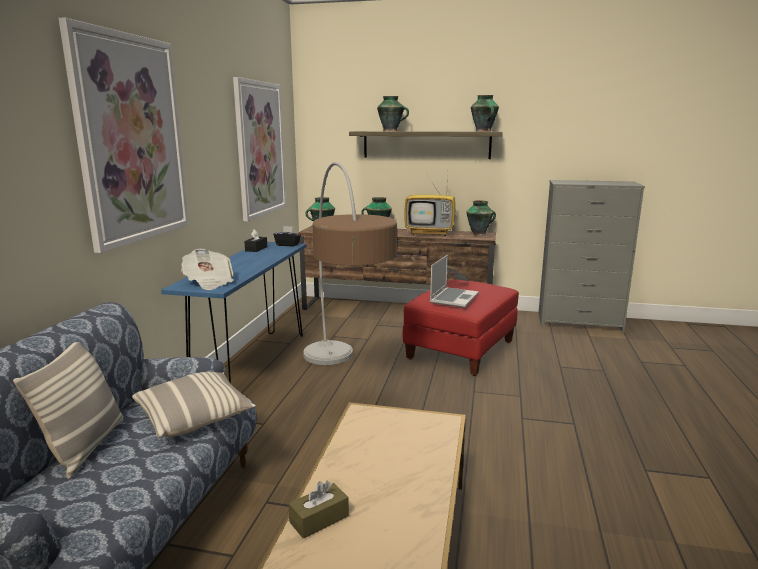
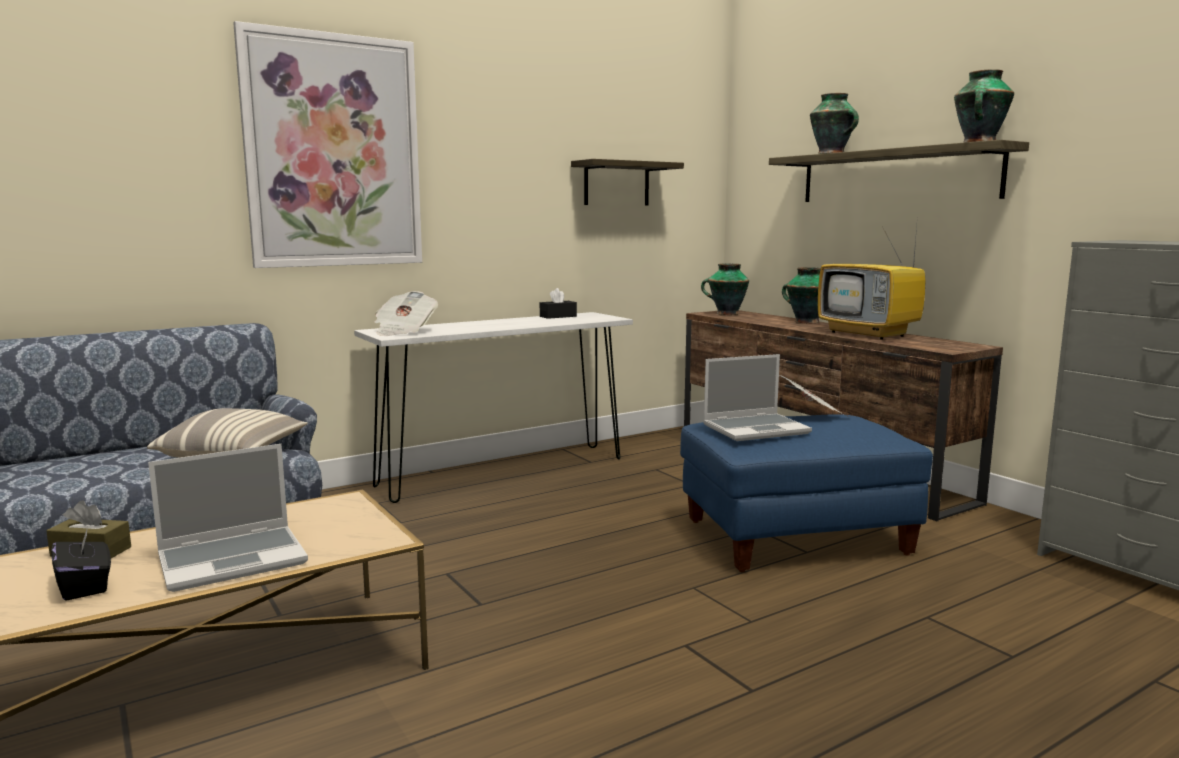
camera: 45 degrees right, 5 degrees down
pillow [13,342,123,479] -> none
blue console table [161,242,307,384] -> white console table [354,312,633,503]
picture [233,77,286,221] -> shelf [571,159,684,205]
black tissue box [273,226,301,246] -> black tissue box moved to [52,530,111,601]
floor lamp [303,162,397,365] -> none
red ottoman [403,280,519,376] -> blue ottoman [680,414,933,572]
vase [467,200,496,236] -> none
none -> laptop [148,444,308,592]

